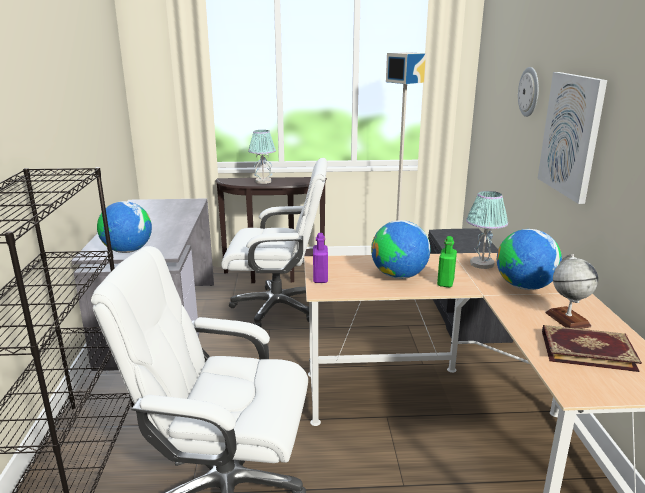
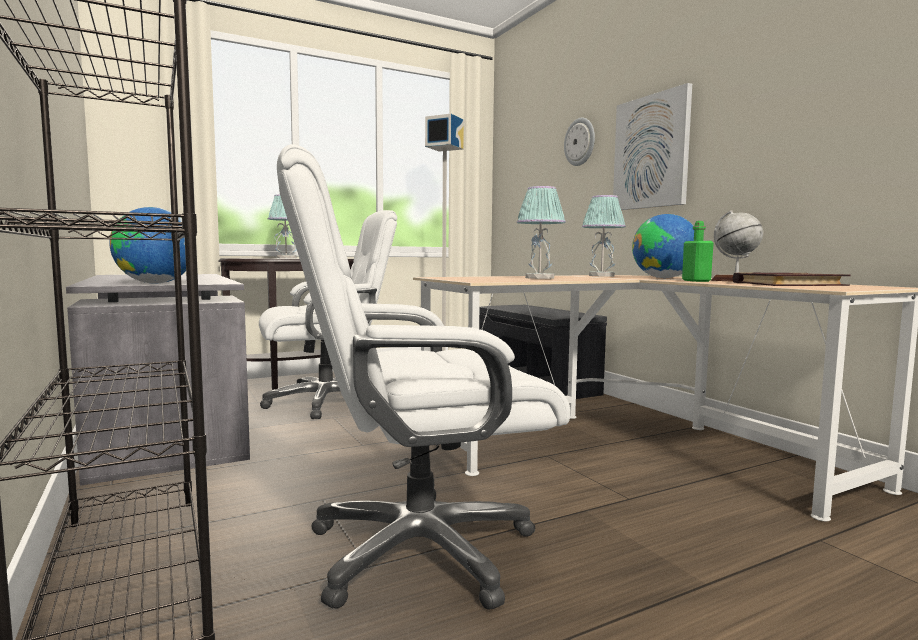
camera: 25 degrees left, 15 degrees down
purple bottle [313,233,328,283] -> none
globe [371,220,430,279] -> table lamp [517,186,566,279]
green bottle [437,236,457,287] -> green bottle moved to [682,221,714,282]

